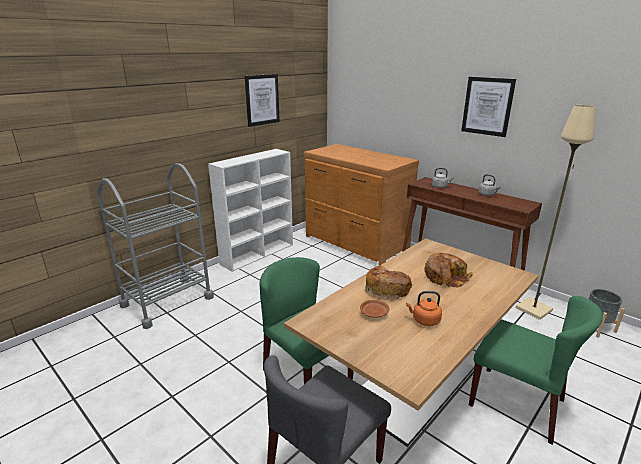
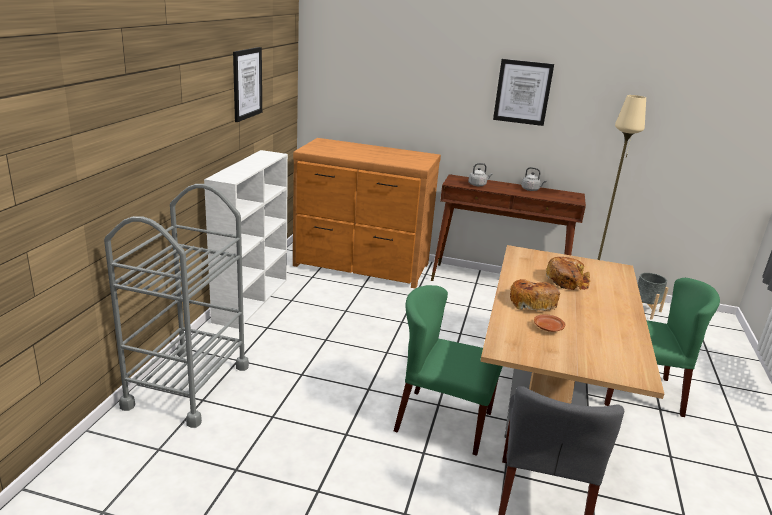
camera: 30 degrees left, 0 degrees up
orange kettle [406,291,442,326] -> none

